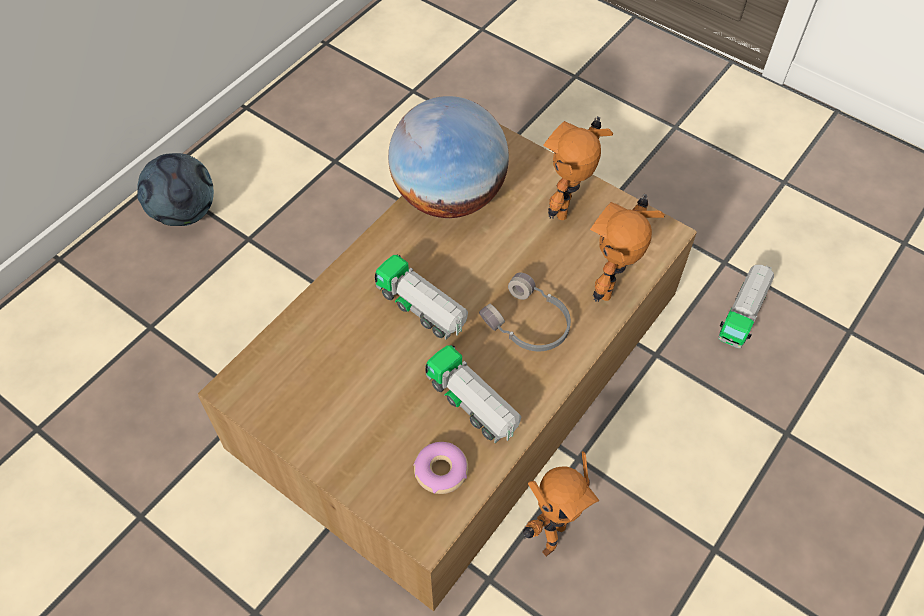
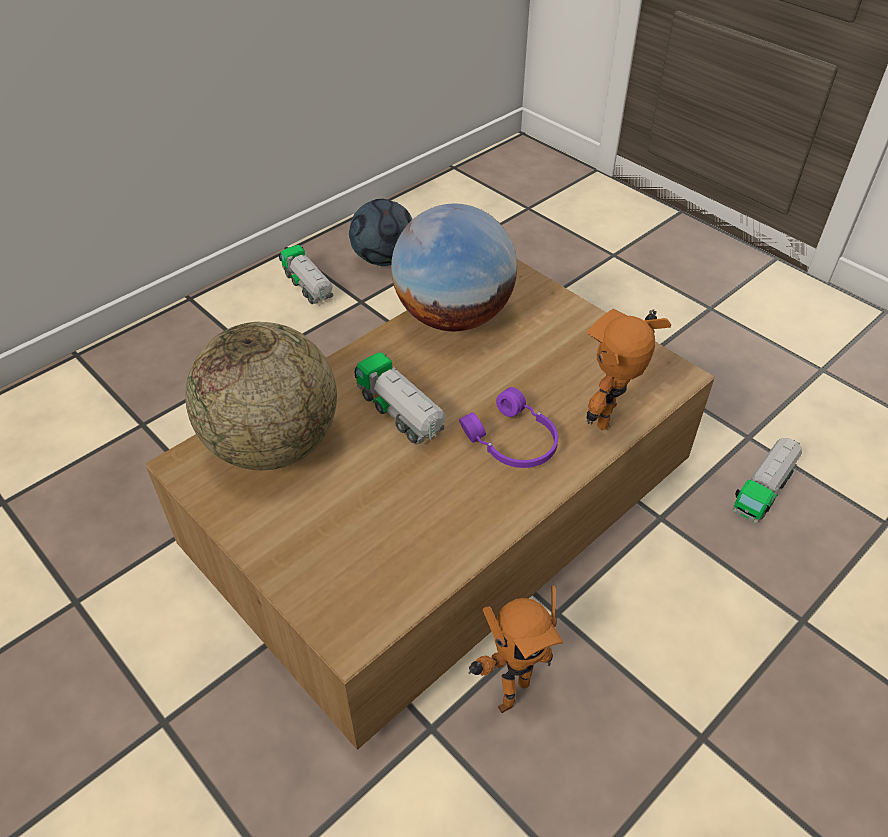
camera: 10 degrees right, 10 degrees down
football [137,153,214,226] -> football moved to [349,199,412,266]
donut [413,442,468,494] -> none
toy truck [425,345,522,443] -> toy truck moved to [279,245,333,304]
grey headphones [479,273,571,351] -> purple headphones [459,387,558,468]
toy robot [543,116,613,220] -> none
none -> globe [185,322,337,470]

